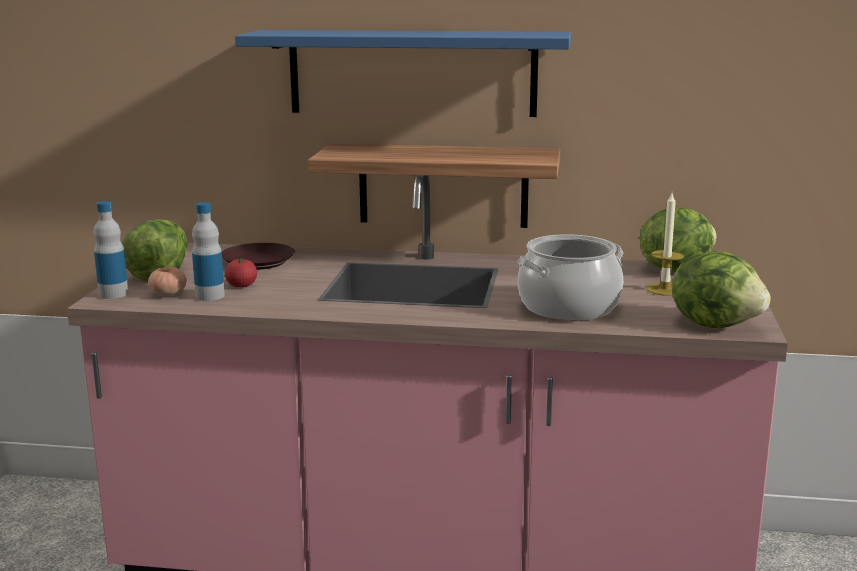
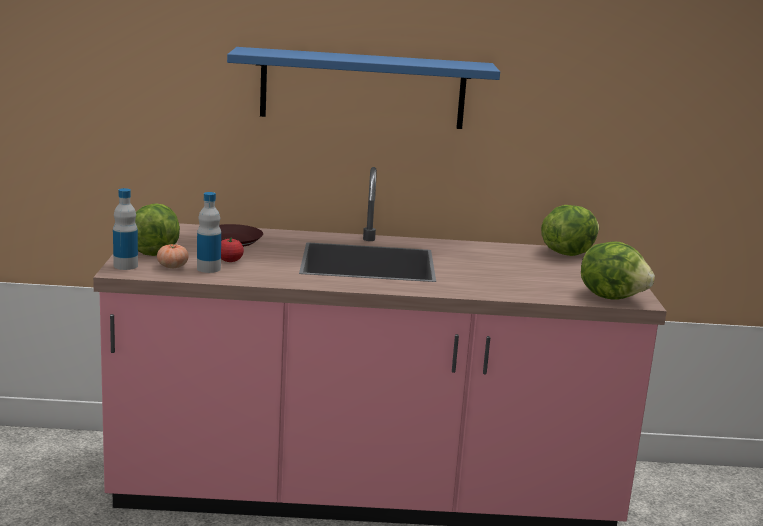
camera: 10 degrees left, 0 degrees up
shelf [308,143,560,228] -> none
cooking pot [517,234,623,320] -> none
candle [646,193,684,296] -> none

